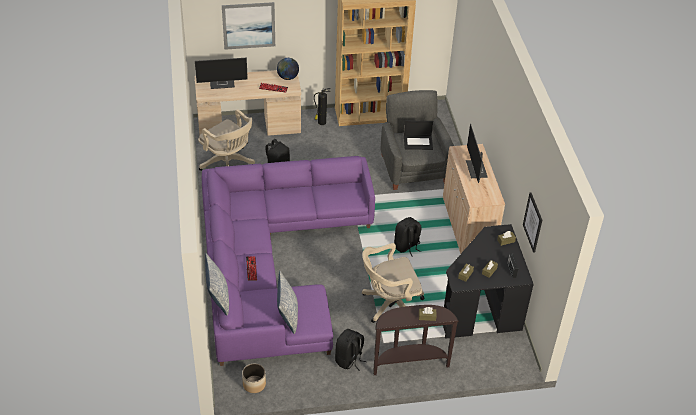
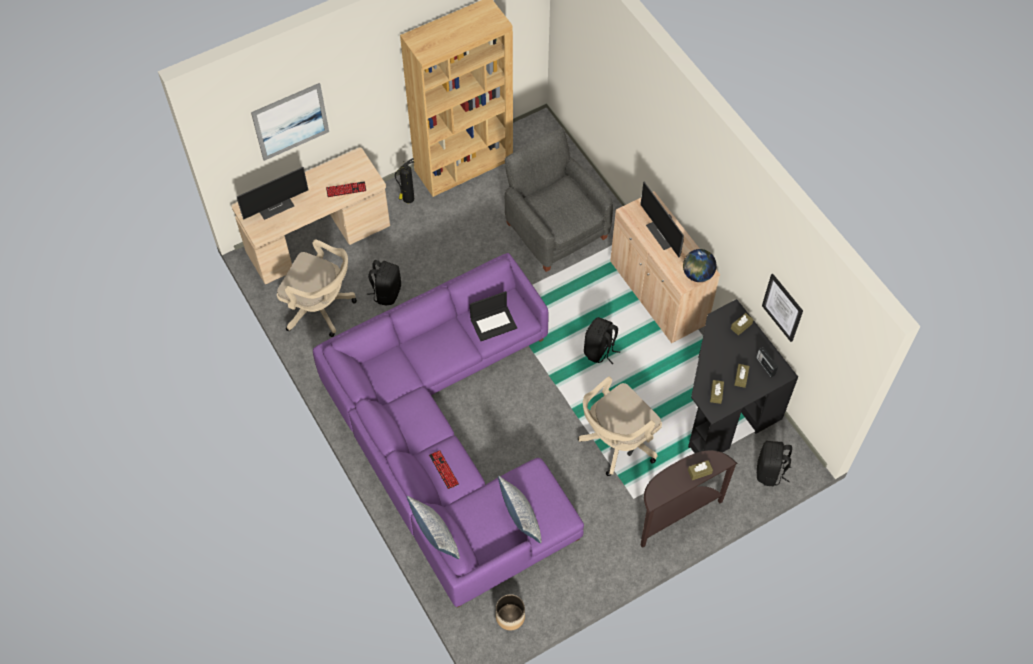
camera: 20 degrees left, 15 degrees up
globe [277,58,299,80] -> globe moved to [683,249,717,282]
black backpack [335,329,367,371] -> black backpack moved to [756,441,792,486]
laptop [404,120,433,150] -> laptop moved to [470,291,517,341]

